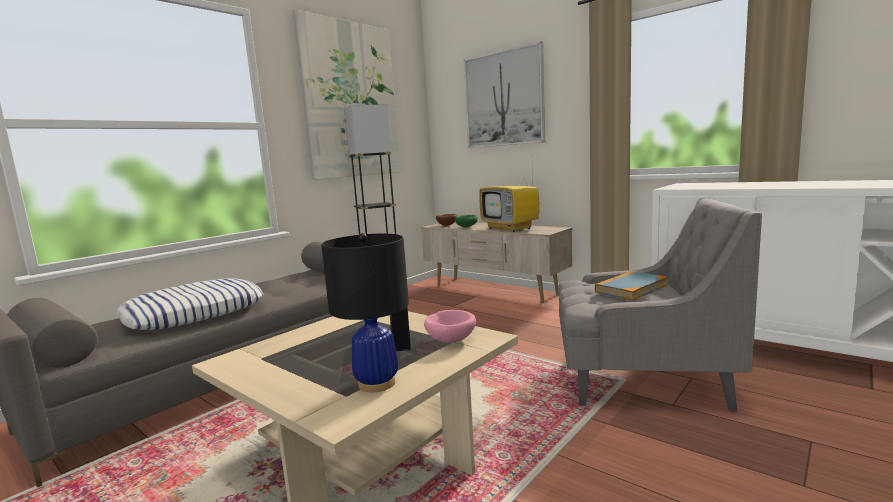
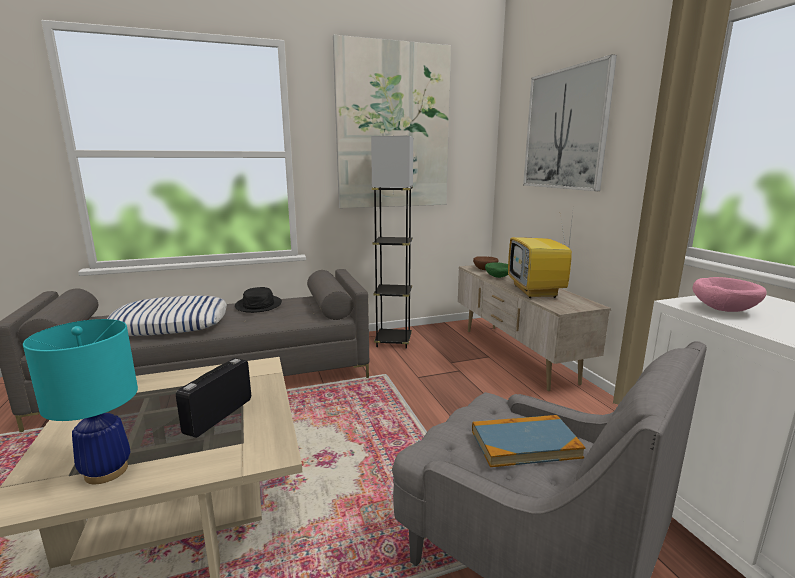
camera: 30 degrees right, 5 degrees up
black table lamp [321,233,409,393] -> turquoise table lamp [23,319,138,484]
pink bowl [424,310,476,343] -> pink bowl moved to [693,277,767,312]
none -> black hat [235,287,282,313]

